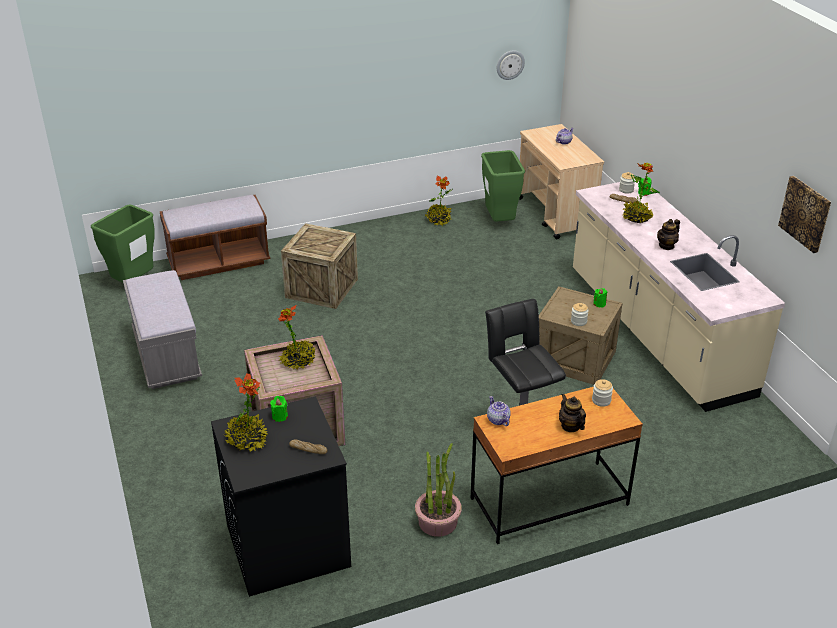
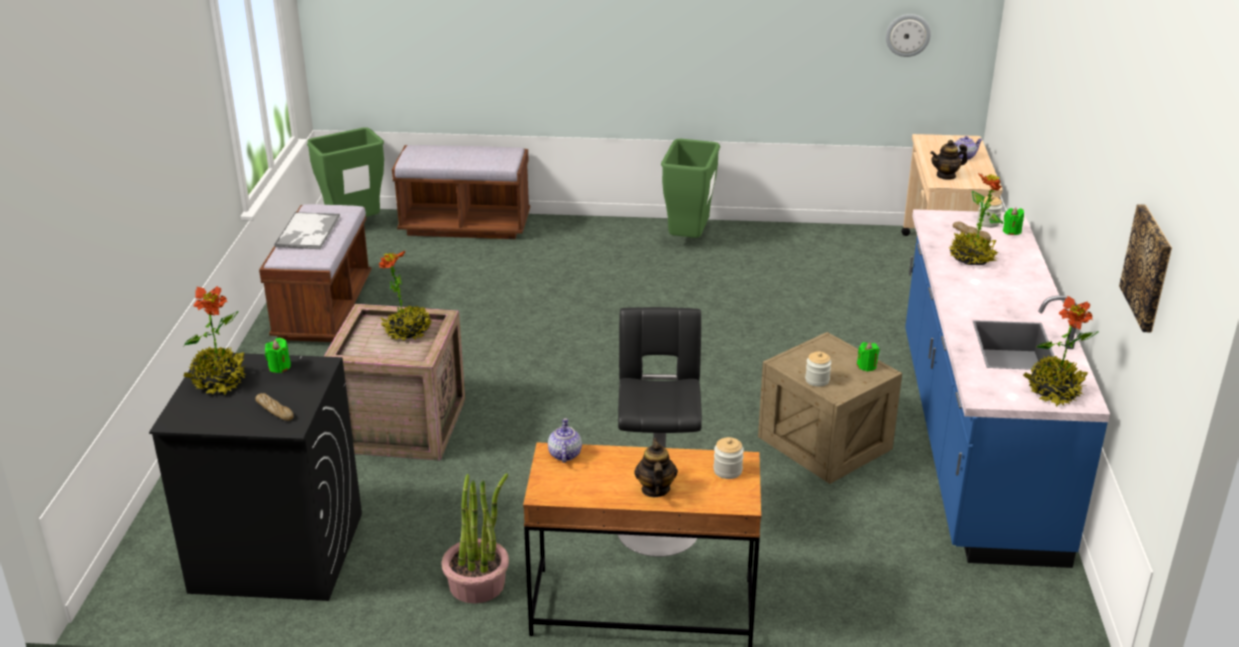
camera: 25 degrees right, 5 degrees down
grey bench [123,270,202,389] -> brown bench [259,204,372,342]
crate [281,223,358,309] -> none
potted plant [425,176,451,226] -> potted plant moved to [1023,296,1099,407]
green trash can [481,150,525,222] -> green trash can moved to [661,139,720,238]
beige counter [573,180,785,412] -> blue counter [905,209,1110,568]
teapot [657,219,680,250] -> teapot moved to [930,140,967,180]
none -> tray [274,212,340,249]

